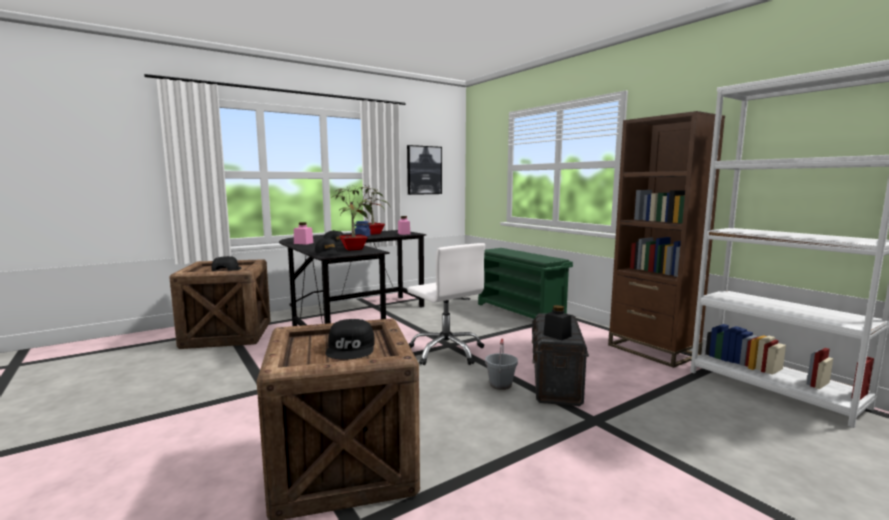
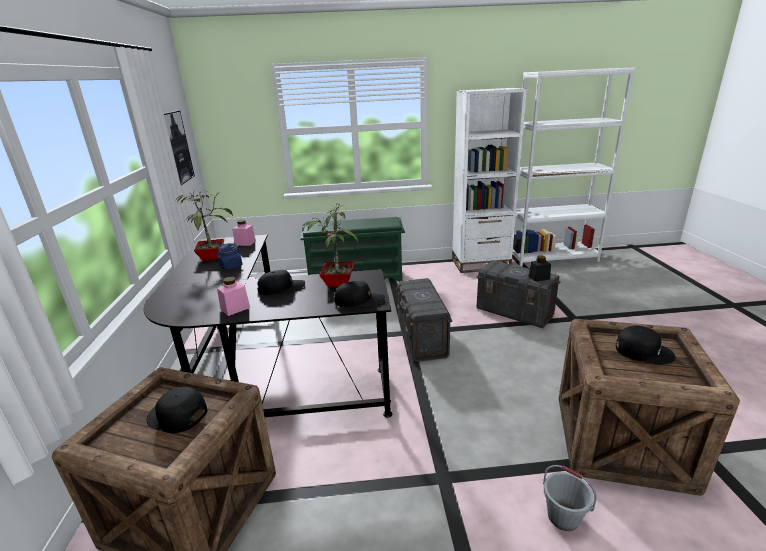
camera: 60 degrees left, 15 degrees up
white office chair [407,243,485,365] -> grey storage box [396,278,452,362]
grey bucket [485,338,518,390] -> grey bucket moved to [543,465,597,531]
brown bookcase [608,111,725,368] -> white bookcase [452,88,527,273]

